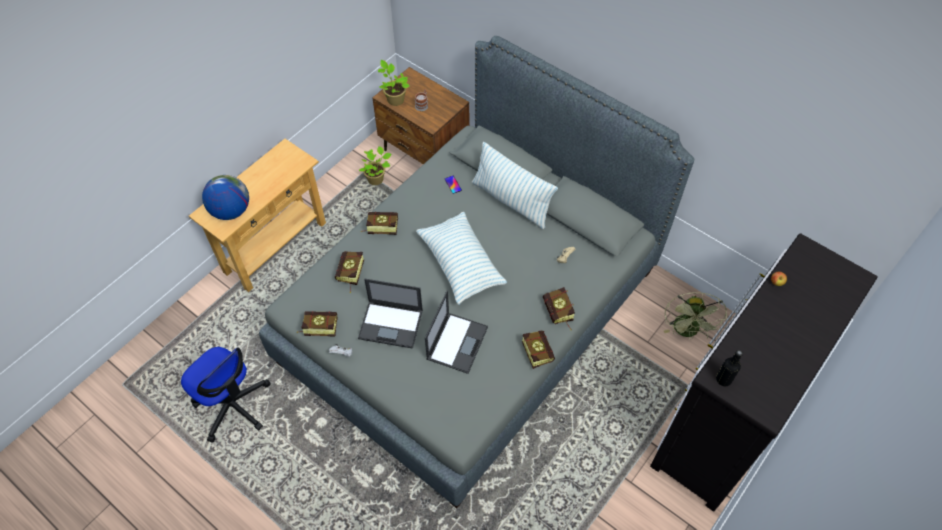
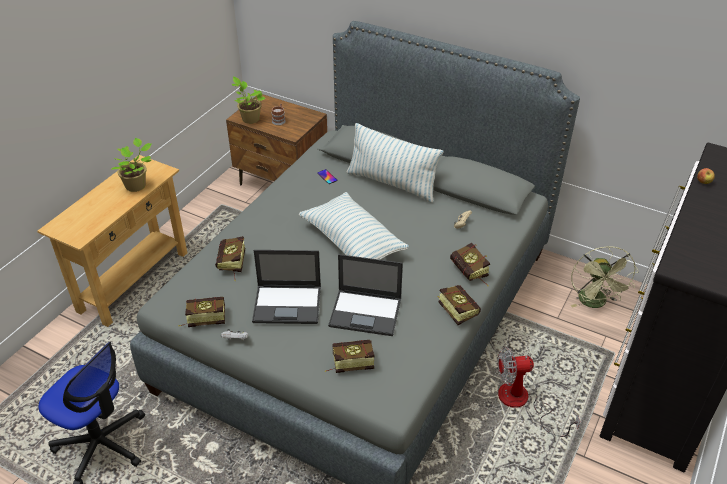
camera: 10 degrees left, 15 degrees down
globe [202,175,249,220] -> none
potted plant [359,146,391,185] -> potted plant moved to [111,138,152,192]
book [361,212,398,235] -> book moved to [325,340,374,373]
laptop [425,291,488,374] -> laptop turned 90 degrees clockwise [328,254,403,336]
black bottle [716,350,743,386] -> none
none -> fan [498,346,580,437]

